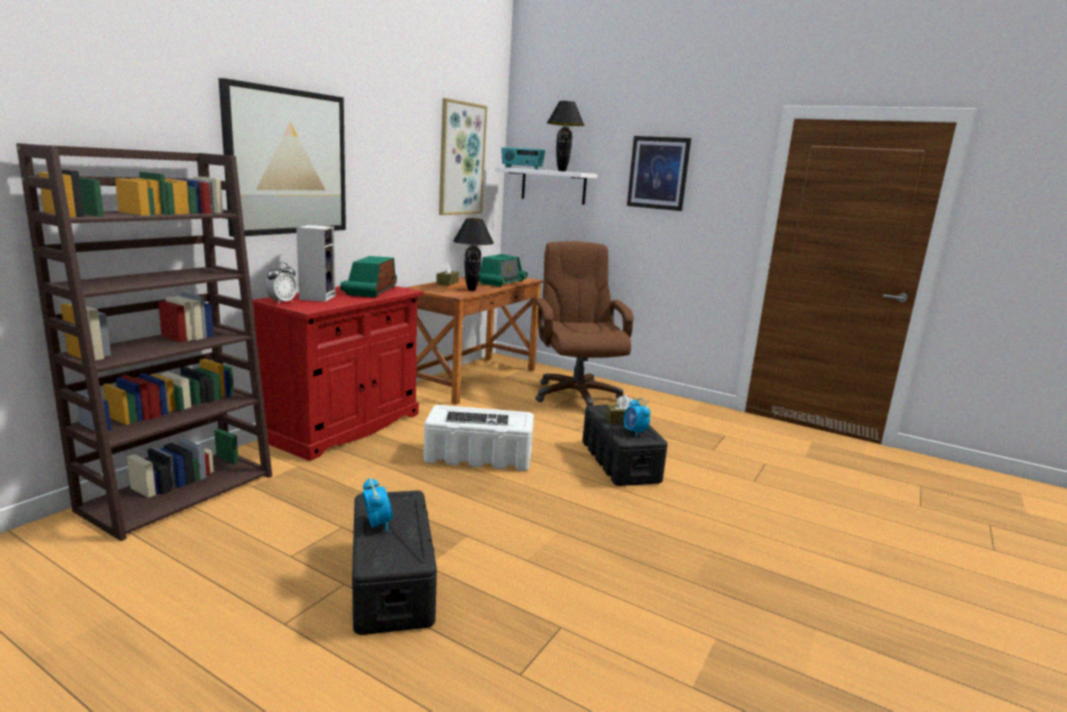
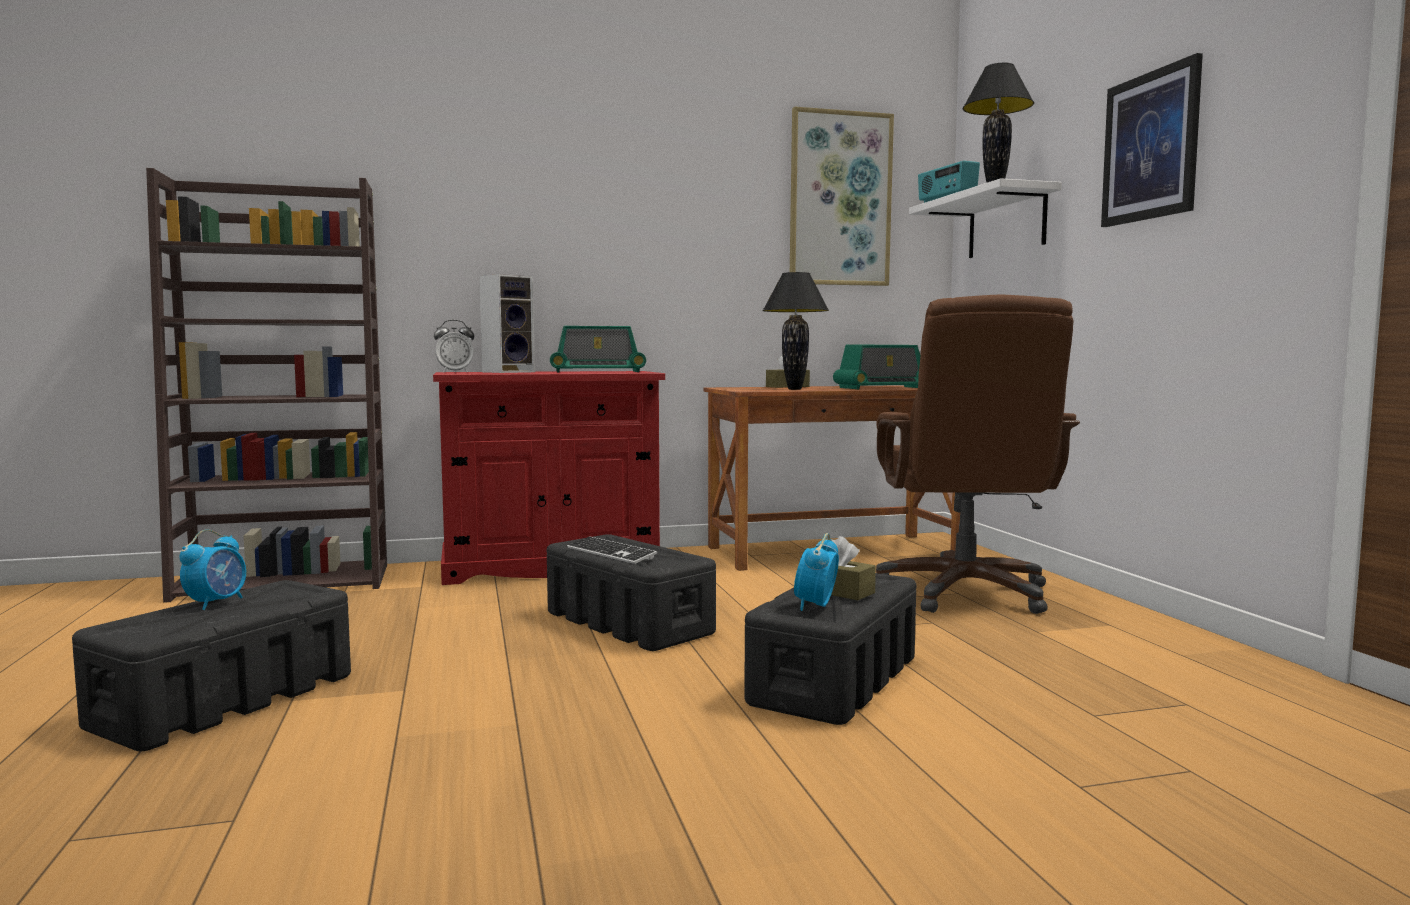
camera: 45 degrees right, 10 degrees down
picture [219,78,346,237] -> none
radio [340,256,397,297] -> radio turned 150 degrees counterclockwise [550,326,646,373]
white storage box [424,405,534,471] -> black storage box [547,534,716,651]
brown office chair [534,241,634,407] -> brown office chair turned 150 degrees clockwise [876,295,1080,614]

